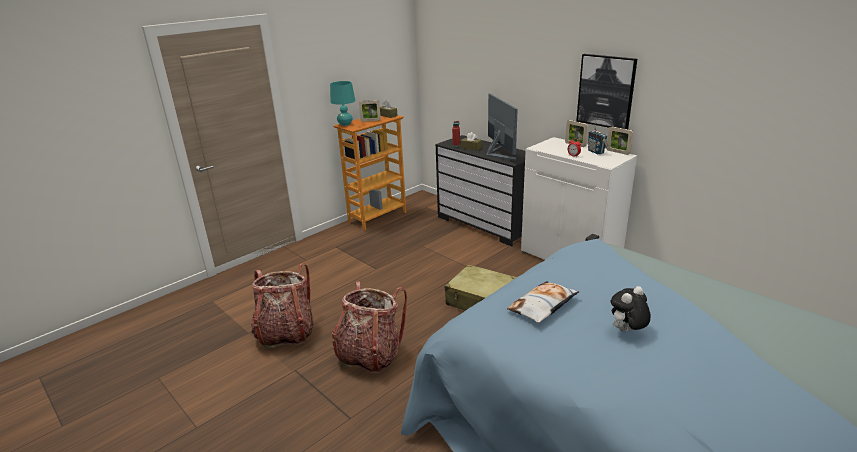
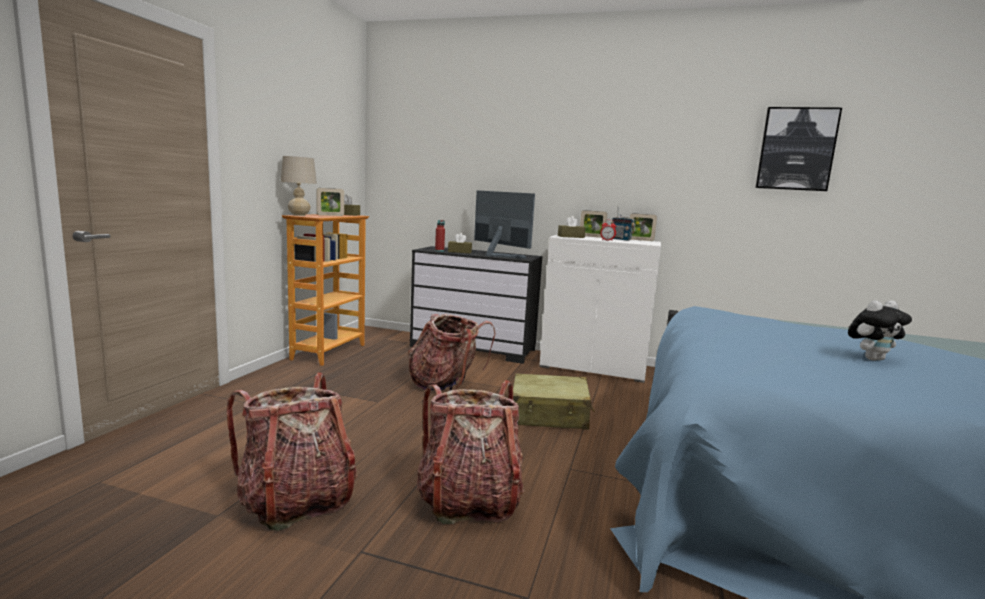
camera: 30 degrees left, 15 degrees down
turquoise table lamp [330,81,355,126] -> beige table lamp [281,156,317,216]
pillow [507,281,580,323] -> none
picture [576,54,637,129] -> picture moved to [755,107,842,191]
plush toy [611,286,651,332] -> plush toy turned 135 degrees counterclockwise [848,300,912,361]
none -> backpack [408,314,496,390]
none -> brown tissue box [558,216,585,238]

